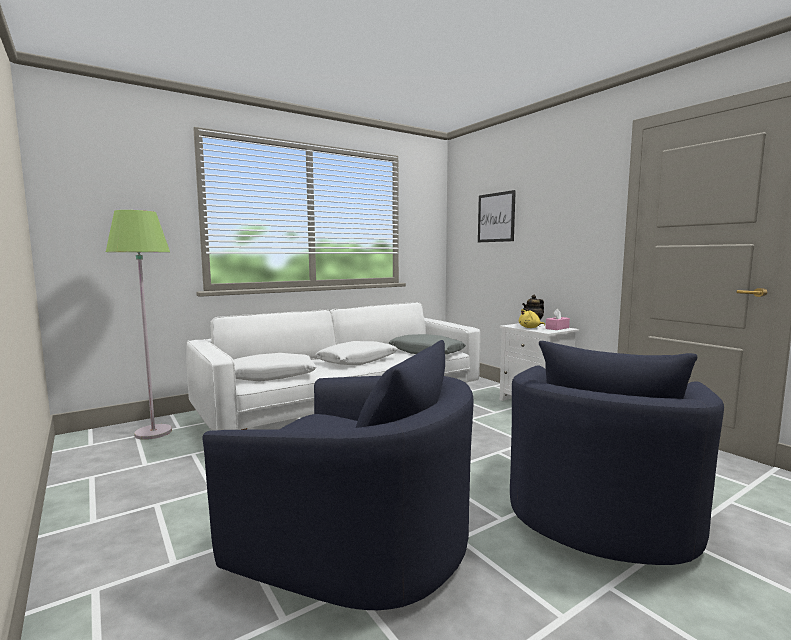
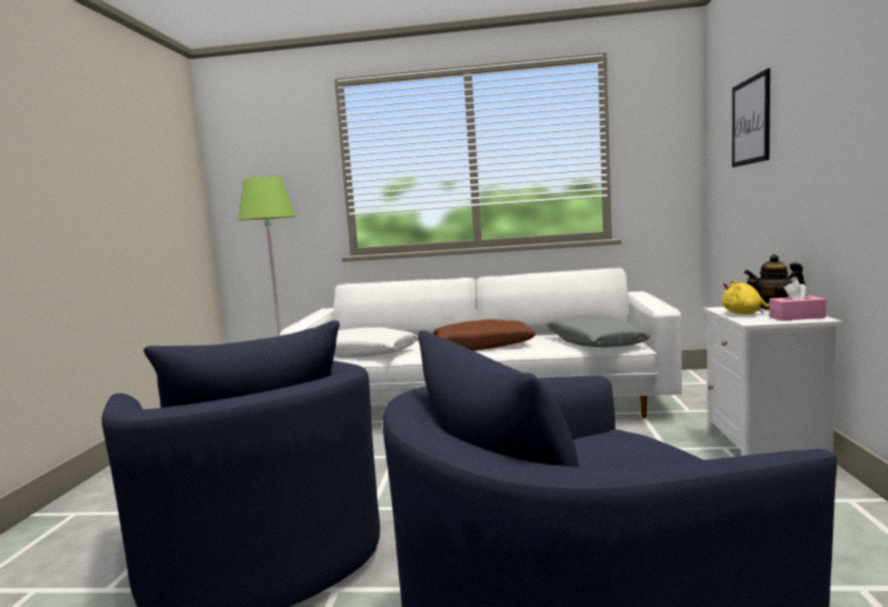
camera: 40 degrees right, 0 degrees up
white pillow [315,341,398,365] -> brown pillow [433,319,536,351]

